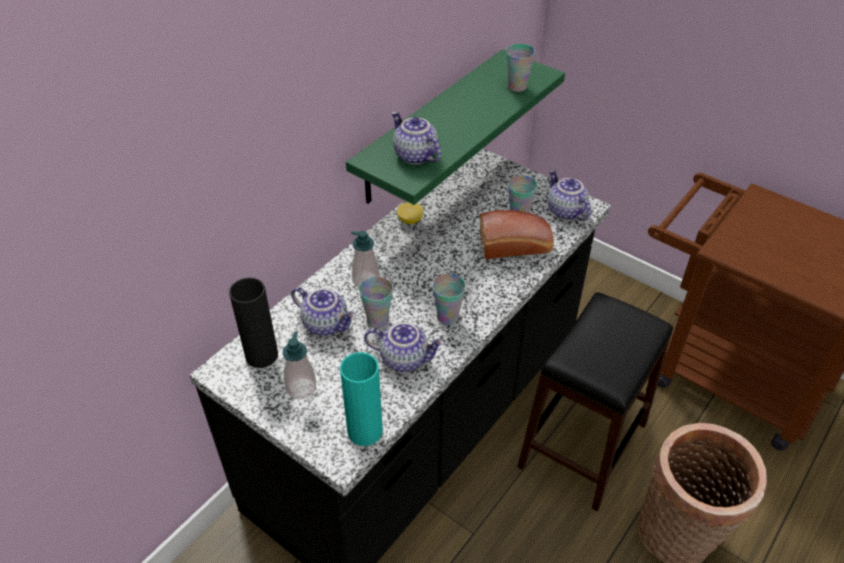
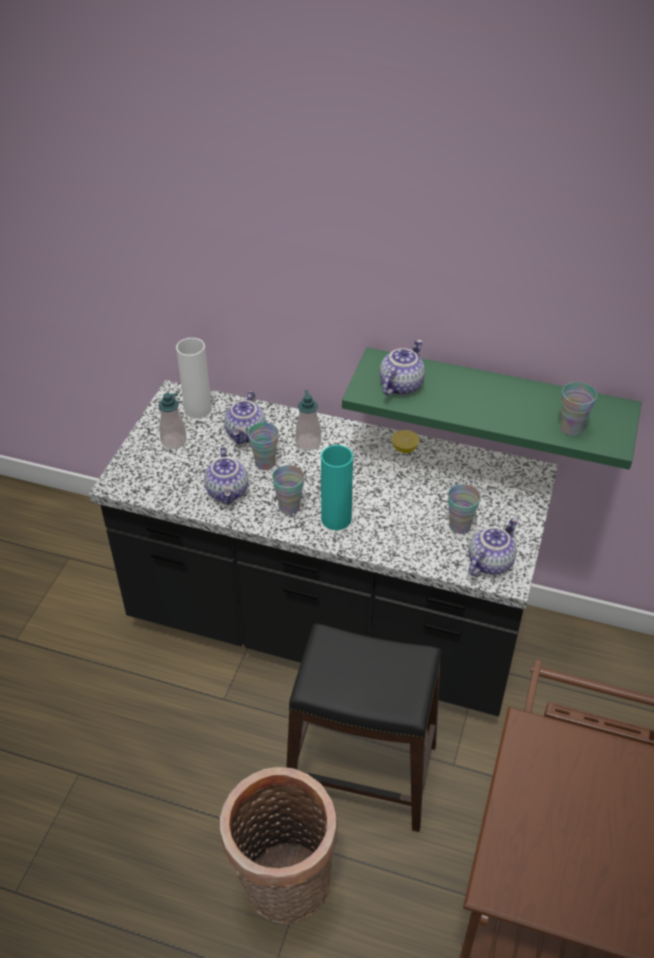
camera: 70 degrees right, 0 degrees up
black vase [229,278,278,368] -> white vase [176,338,212,418]
turquoise vase [340,352,383,446] -> turquoise vase moved to [321,445,353,530]
bread [480,210,553,259] -> none

